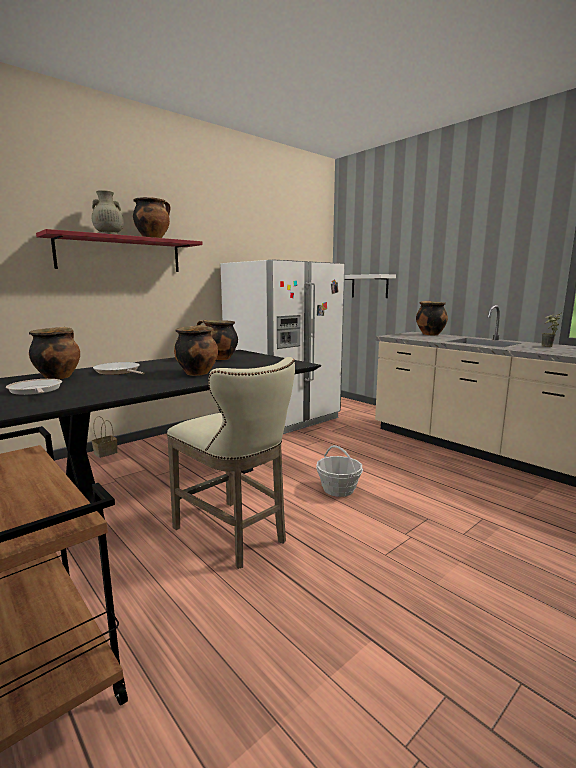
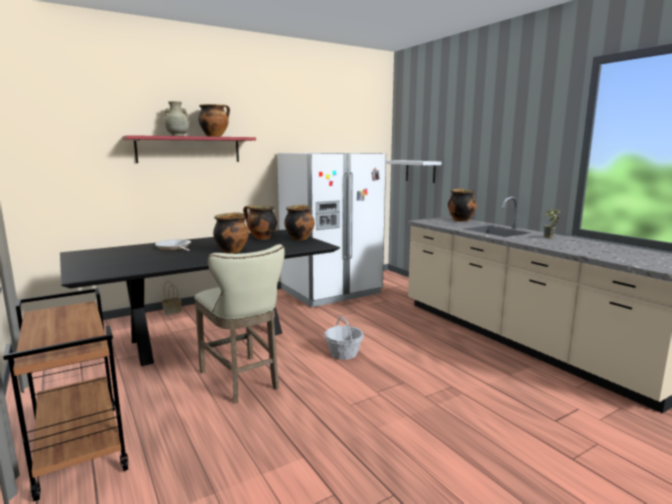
camera: 10 degrees right, 0 degrees up
frying pan [6,379,62,395] -> none
cooking pot [29,327,80,379] -> cooking pot moved to [284,205,315,240]

